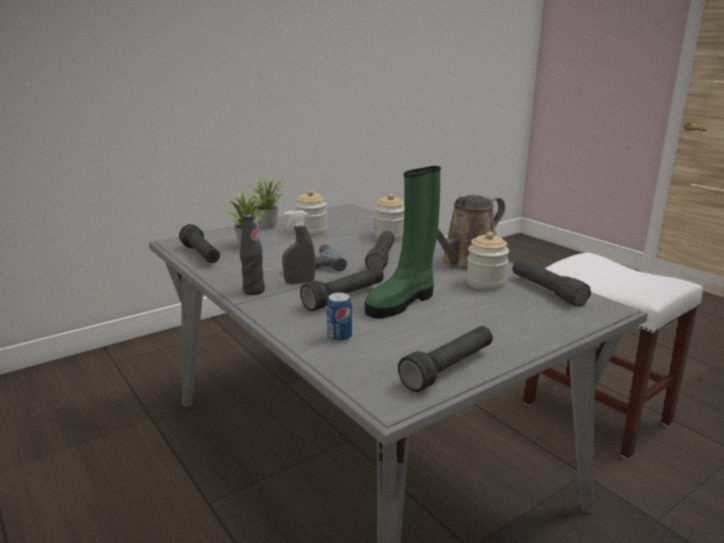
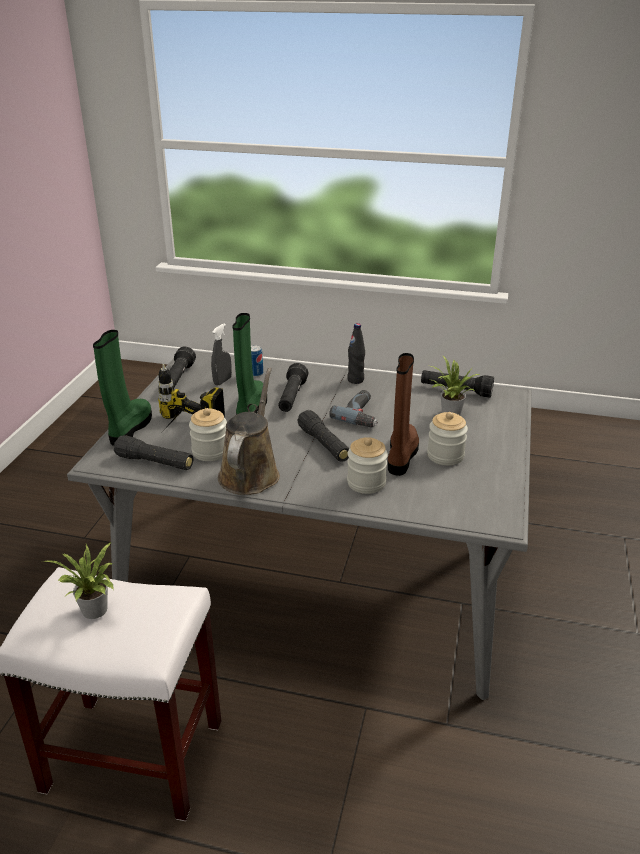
camera: 140 degrees right, 10 degrees up
potted plant [245,175,288,229] -> potted plant moved to [43,542,114,619]
grey spray bottle [282,210,316,284] -> grey spray bottle moved to [211,323,232,386]
none -> green boot [93,330,152,446]
none -> power drill [158,364,225,431]
none -> brown boot [388,353,419,476]

